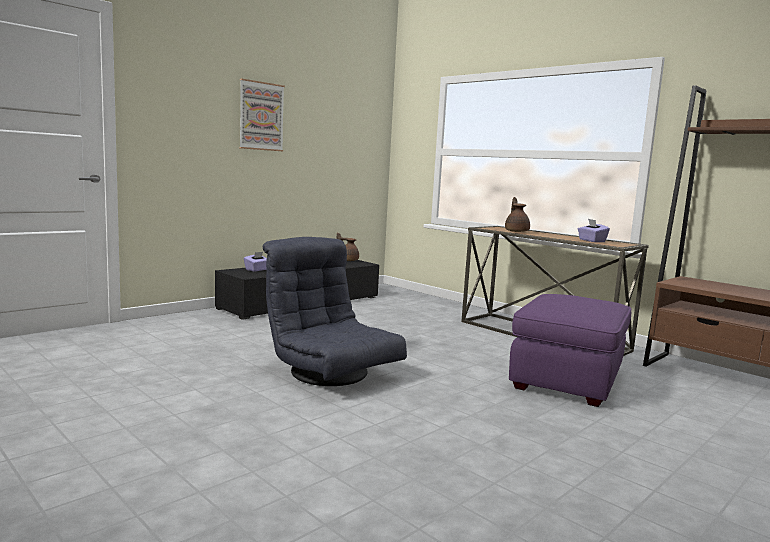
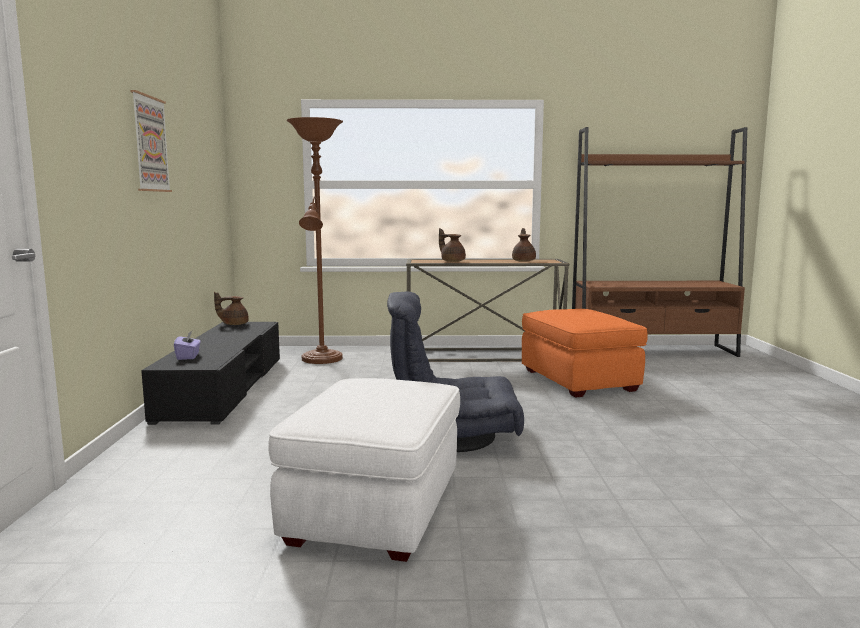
camera: 45 degrees left, 0 degrees up
purple ottoman [509,294,632,407] -> orange ottoman [522,309,647,398]
purple tissue box [578,219,610,242] -> brown teapot [512,228,536,262]
none -> white ottoman [268,378,460,562]
none -> brown floor lamp [287,117,343,364]

